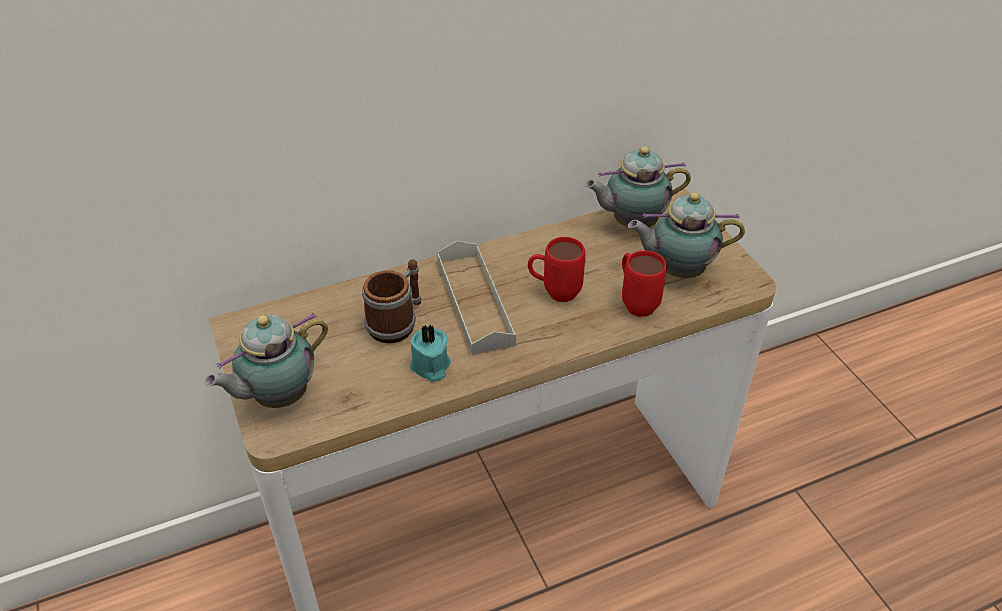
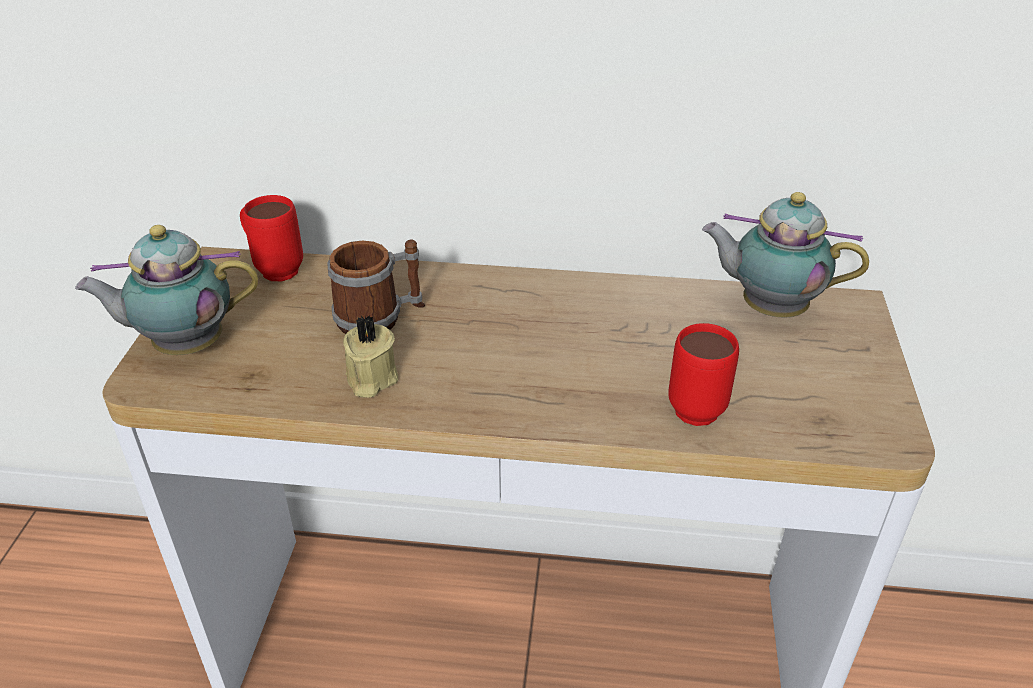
camera: 30 degrees right, 5 degrees down
turquoise candle [410,324,451,382] -> beige candle [343,315,398,398]
grey tray [437,240,516,355] -> none
red mug [528,237,585,302] -> red mug moved to [240,195,303,282]
teapot [628,192,745,278] -> none

